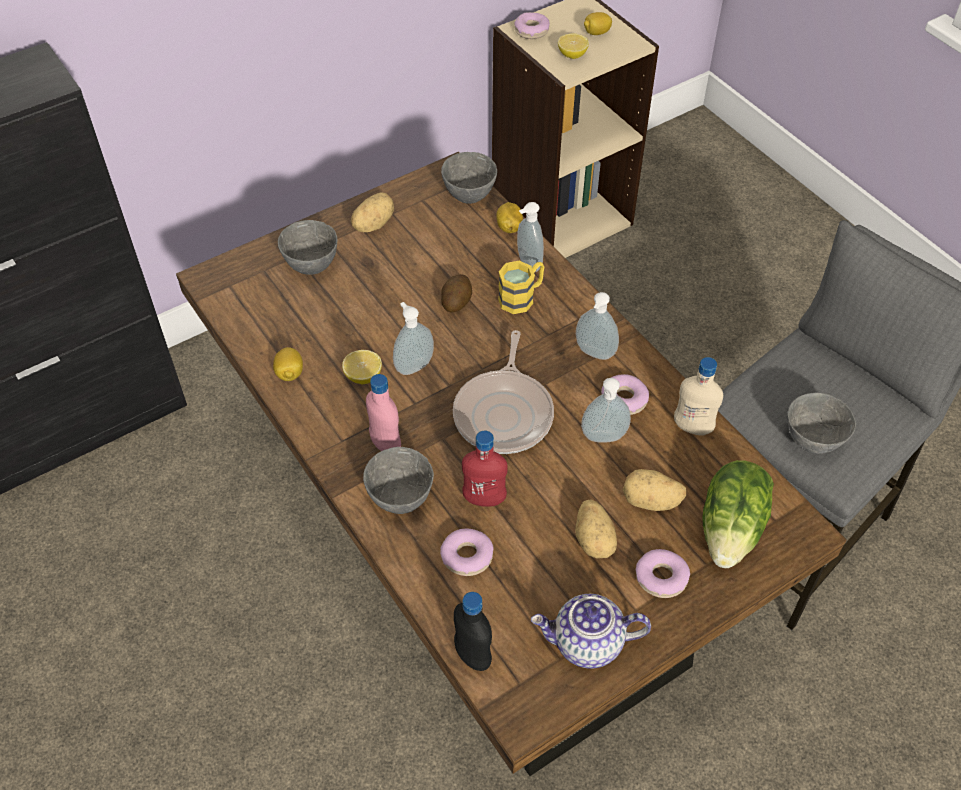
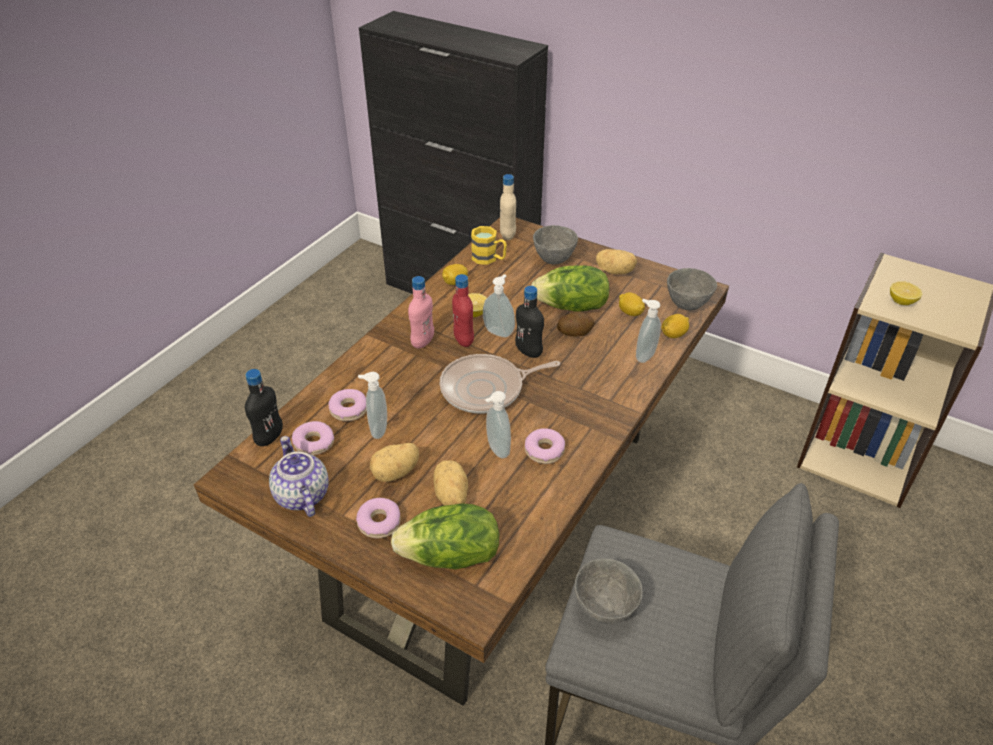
camera: 65 degrees right, 10 degrees down
grey bowl [363,447,434,514] -> none
red bottle [462,431,508,507] -> red bottle moved to [452,274,474,347]
yellow mug [498,261,544,314] -> yellow mug moved to [471,226,507,265]
donut [514,12,550,39] -> donut moved to [292,421,334,455]
soap dispenser [576,292,619,360] -> soap dispenser moved to [358,372,387,439]
lemon [584,12,612,35] -> lemon moved to [619,292,645,316]
beige bottle [674,357,723,436] -> beige bottle moved to [500,174,516,240]
none -> black bottle [515,286,544,358]
none -> lettuce [531,265,610,312]

